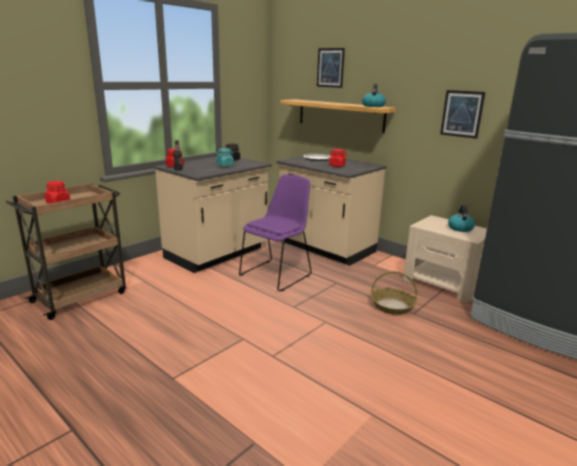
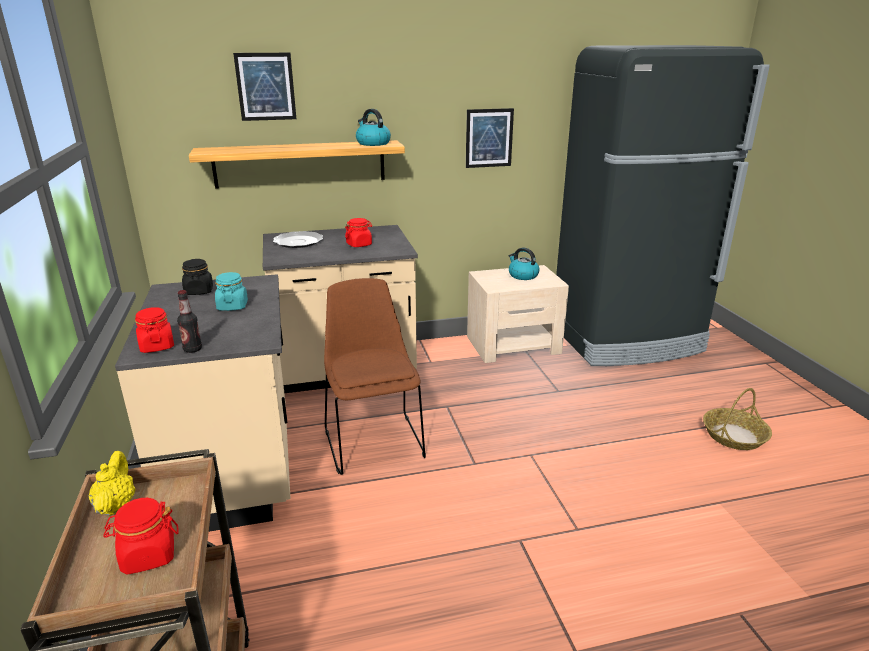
camera: 55 degrees left, 5 degrees up
purple chair [239,174,312,291] -> brown chair [324,278,426,475]
basket [371,271,418,315] -> basket moved to [703,388,772,450]
none -> yellow teapot [89,451,135,516]

